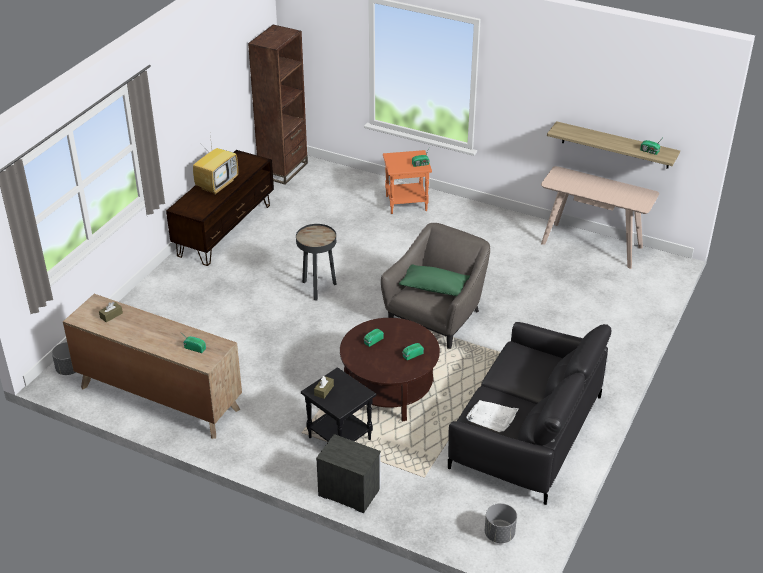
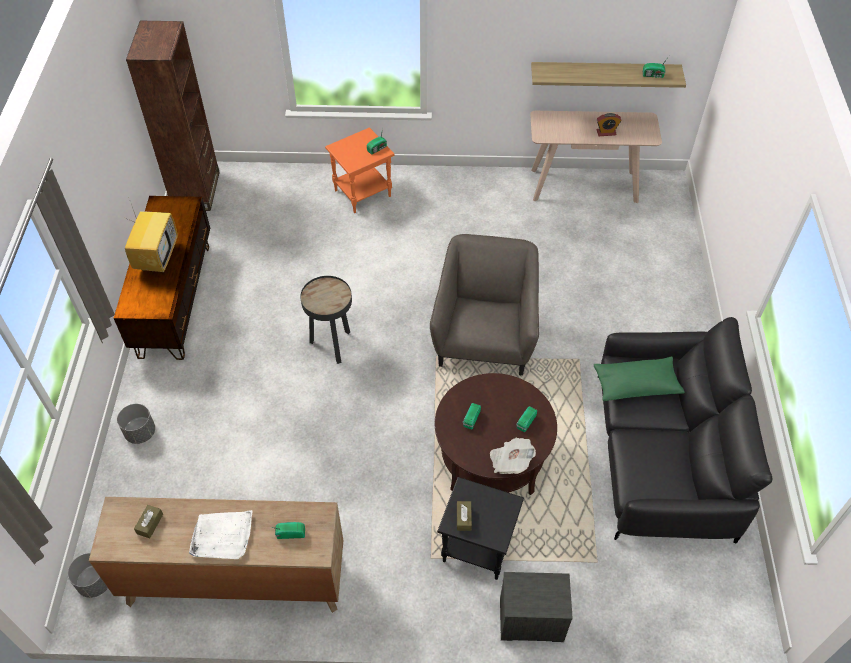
camera: 25 degrees left, 15 degrees up
green pillow [399,264,470,296] -> green pillow moved to [594,356,684,401]
white tray [466,400,519,433] -> white tray moved to [189,510,253,559]
grey planter [485,503,517,543] -> grey planter moved to [117,404,155,444]
none -> newspaper [490,438,536,474]
none -> alarm clock [597,113,621,136]

